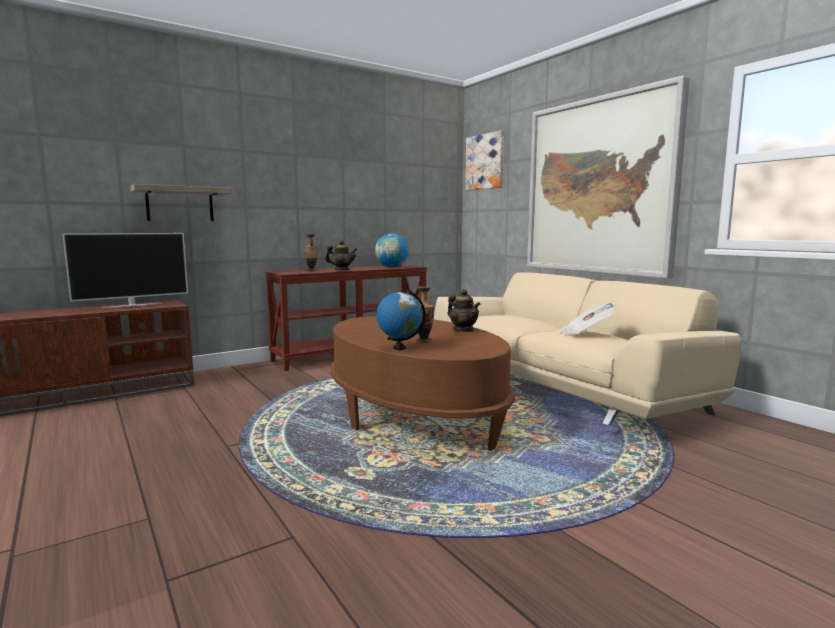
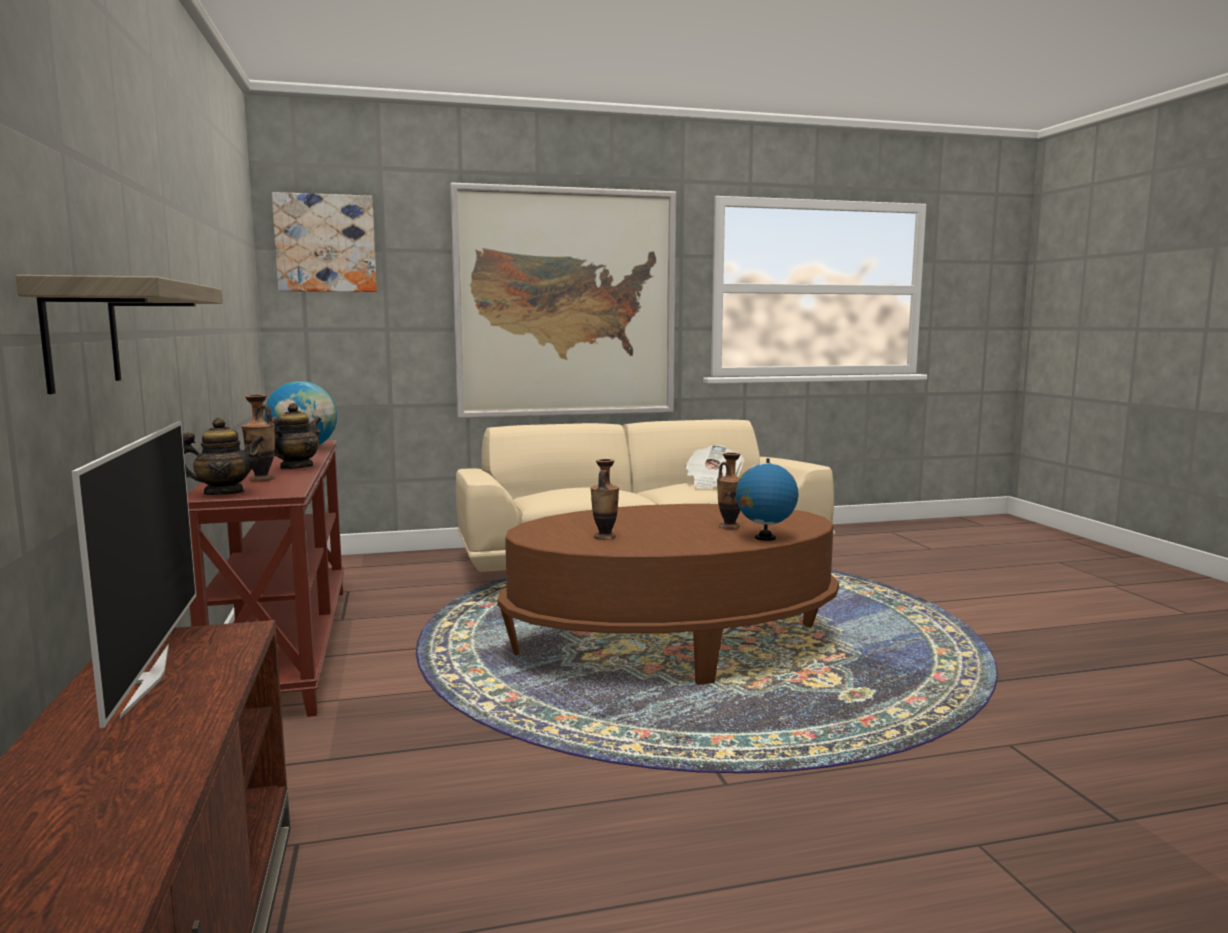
camera: 70 degrees left, 0 degrees up
teapot [448,289,481,332] -> teapot moved to [182,417,265,495]
none -> vase [591,459,619,540]

